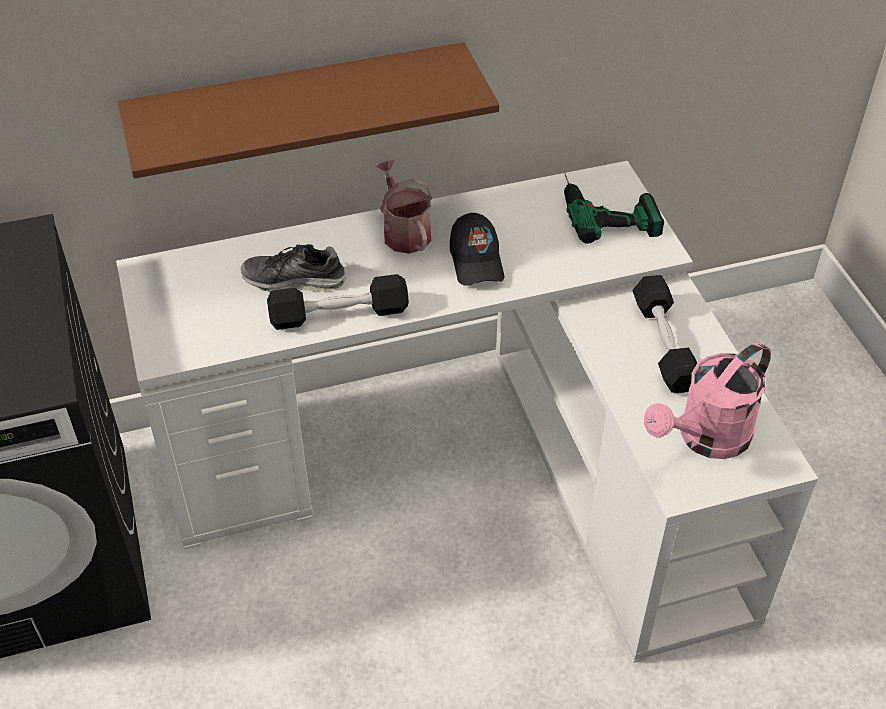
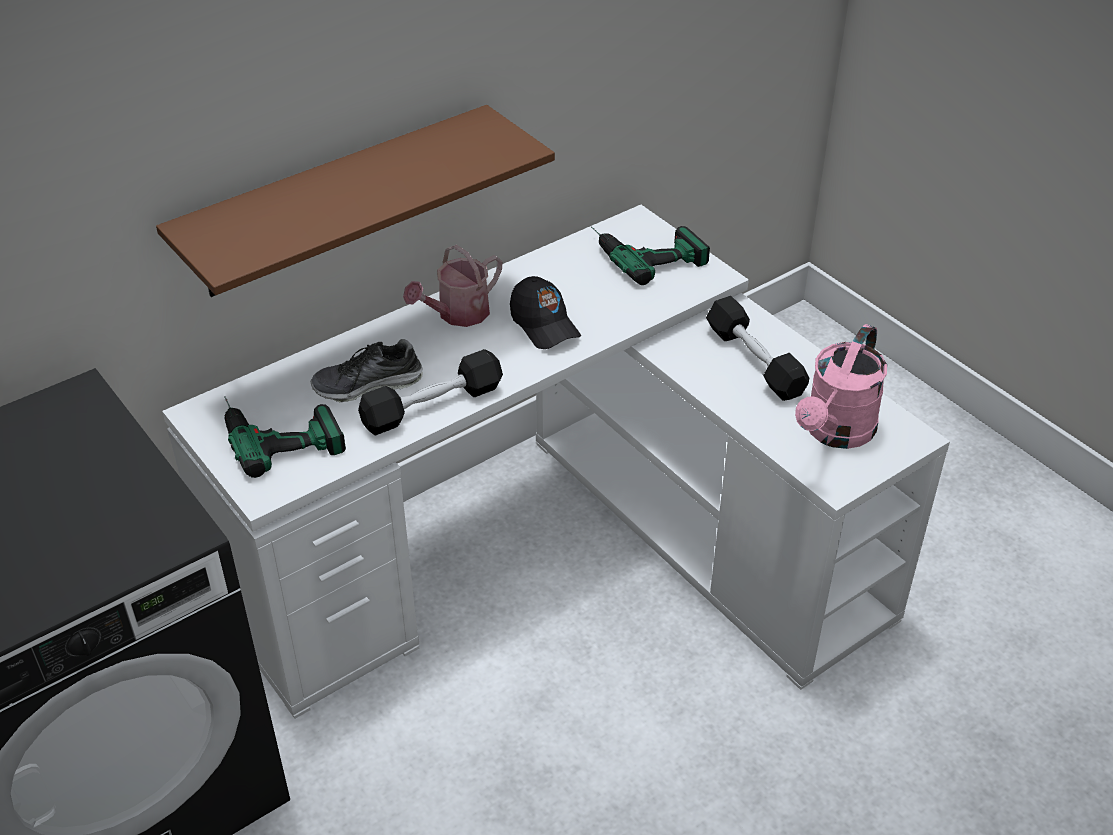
camera: 20 degrees left, 5 degrees down
watering can [375,160,433,254] -> watering can turned 90 degrees counterclockwise [403,245,502,327]
none -> power drill [224,396,346,478]

